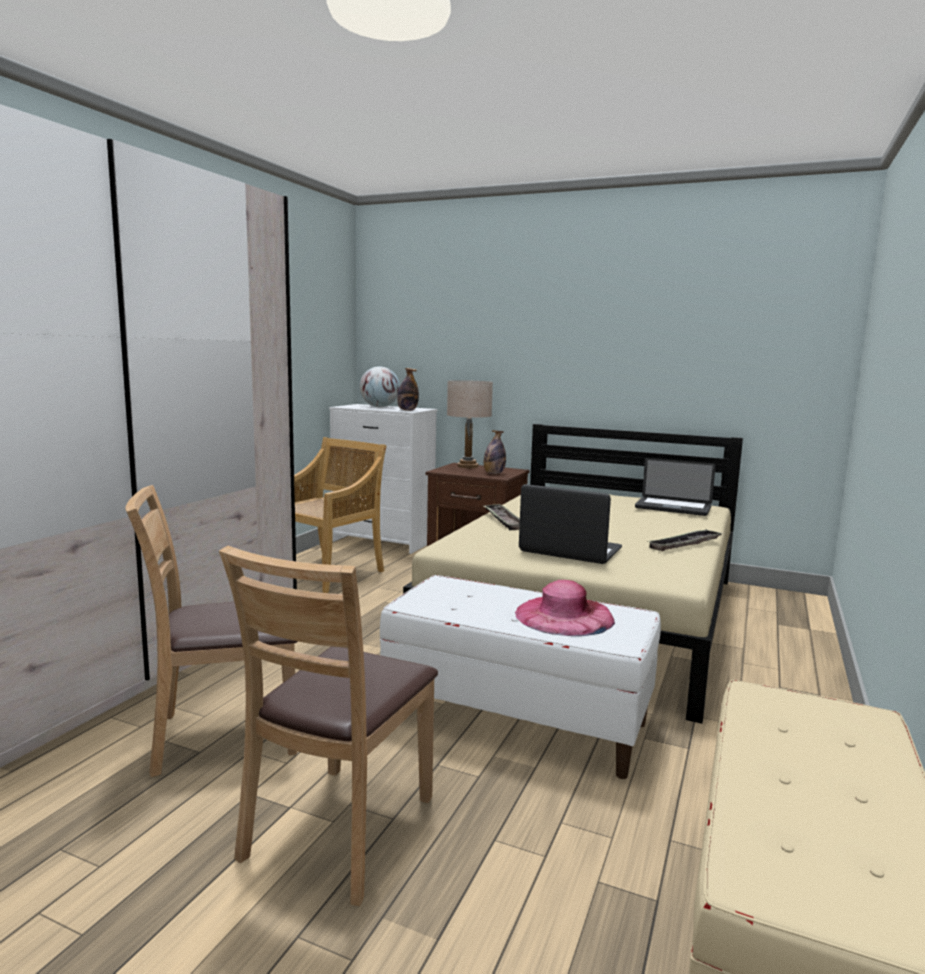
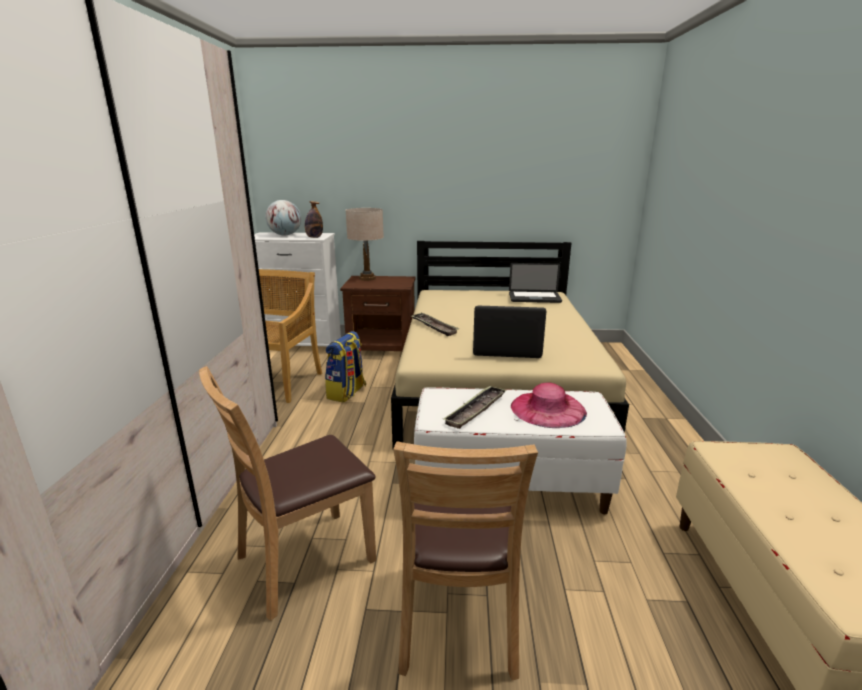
camera: 20 degrees left, 10 degrees up
bottle [484,430,506,474] -> none
tray [647,530,722,551] -> tray moved to [443,386,506,429]
none -> backpack [325,331,366,403]

